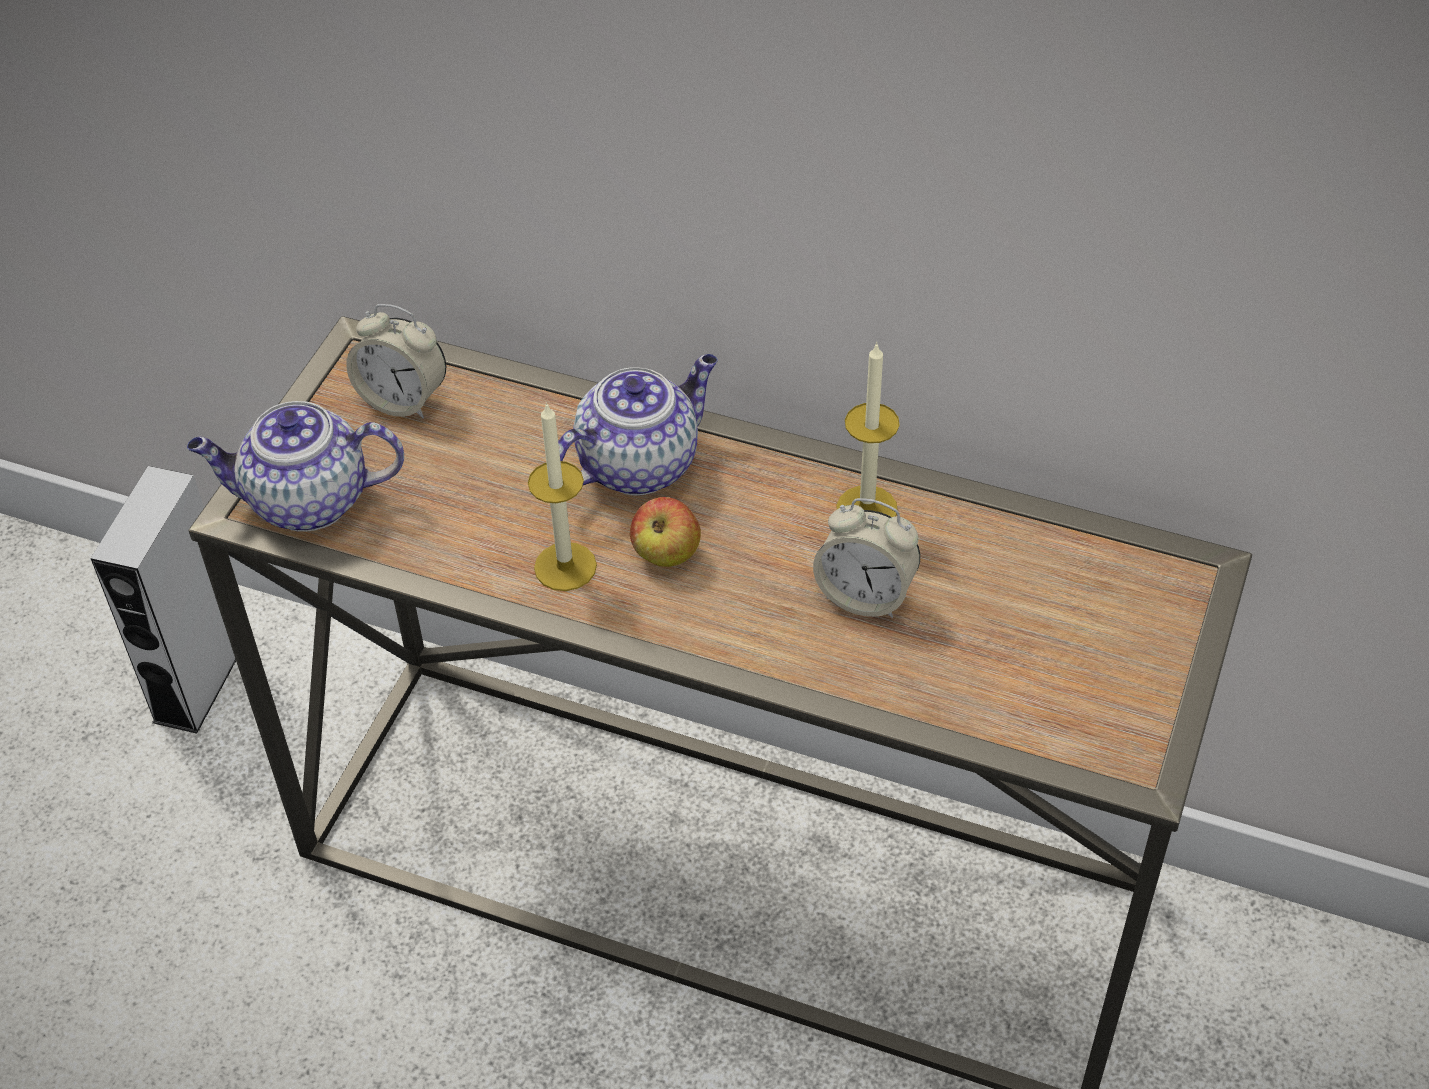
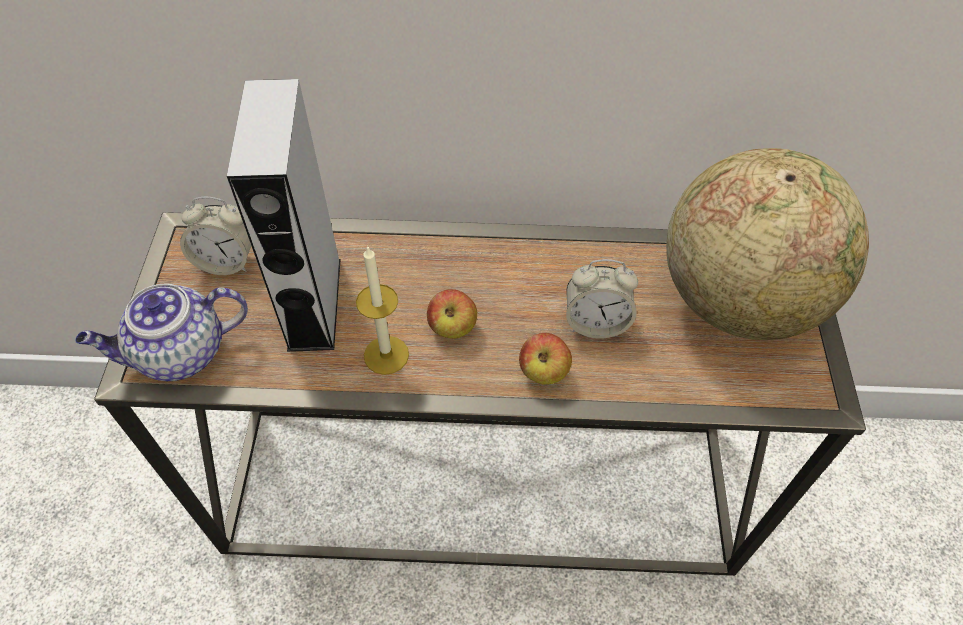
camera: 20 degrees left, 5 degrees up
grey speaker [90,466,236,734] -> grey speaker moved to [227,79,340,352]
teapot [558,354,718,496] -> none
candle [836,342,900,517] -> none
none -> apple [519,333,572,385]
none -> globe [666,148,869,340]

